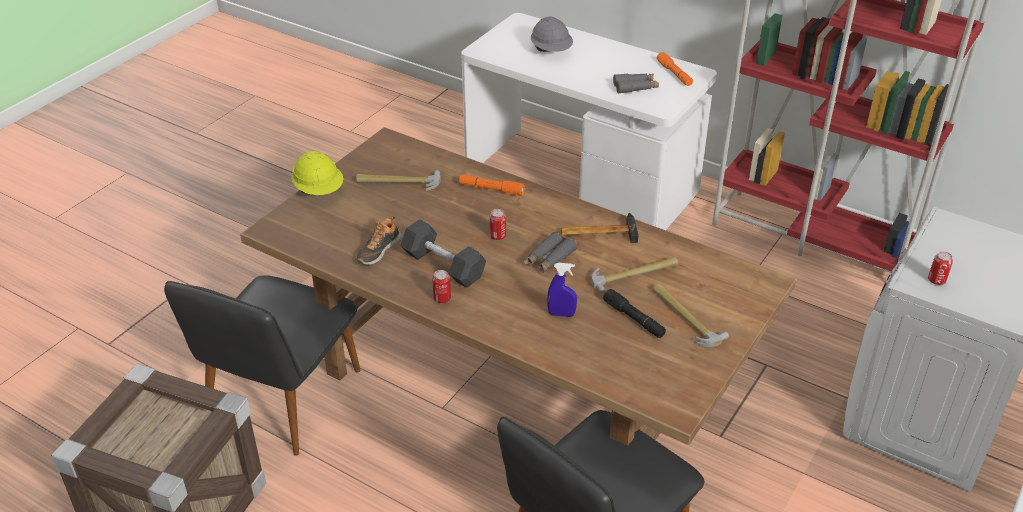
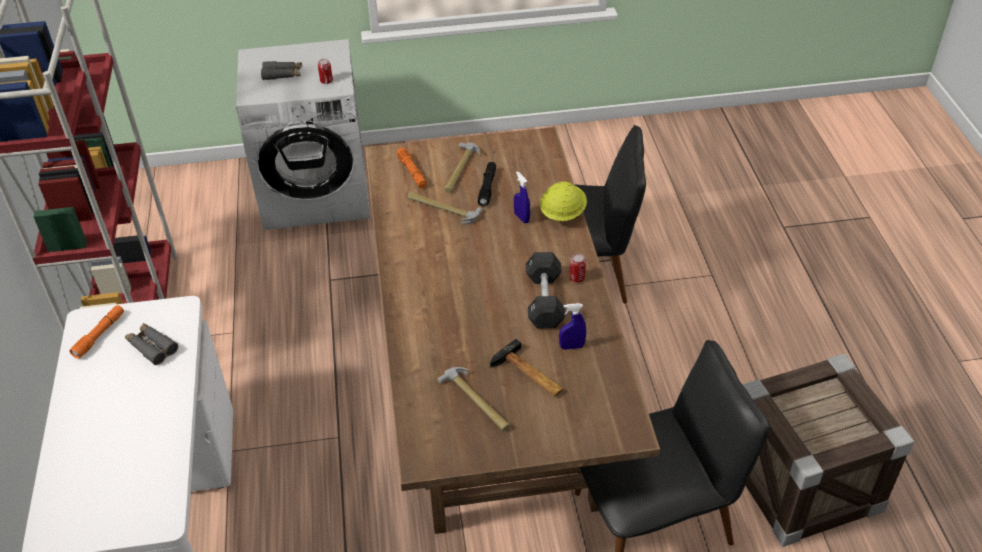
camera: 130 degrees left, 5 degrees up
yellow hard hat [291,151,343,195] -> yellow hard hat moved to [540,181,587,221]
shoe [357,216,402,265] -> blue spray bottle [559,303,586,350]
orange flashlight [459,174,525,196] -> orange flashlight moved to [397,148,427,188]
can [490,209,506,240] -> none
grey binoculars [524,232,577,273] -> grey binoculars moved to [261,61,302,80]
grey hard hat [531,17,573,52] -> none
hammer [561,213,639,243] -> hammer moved to [490,339,564,397]

